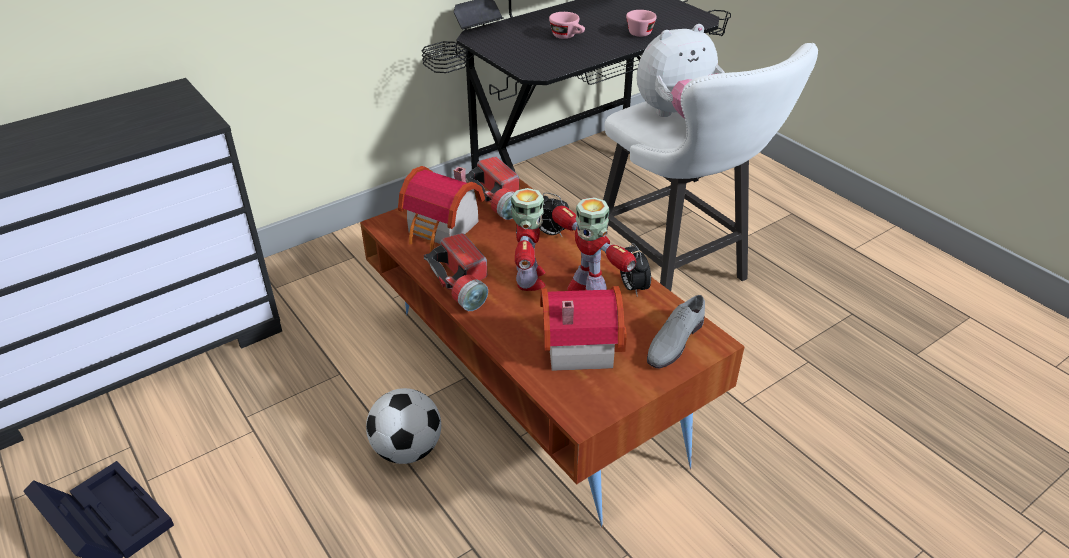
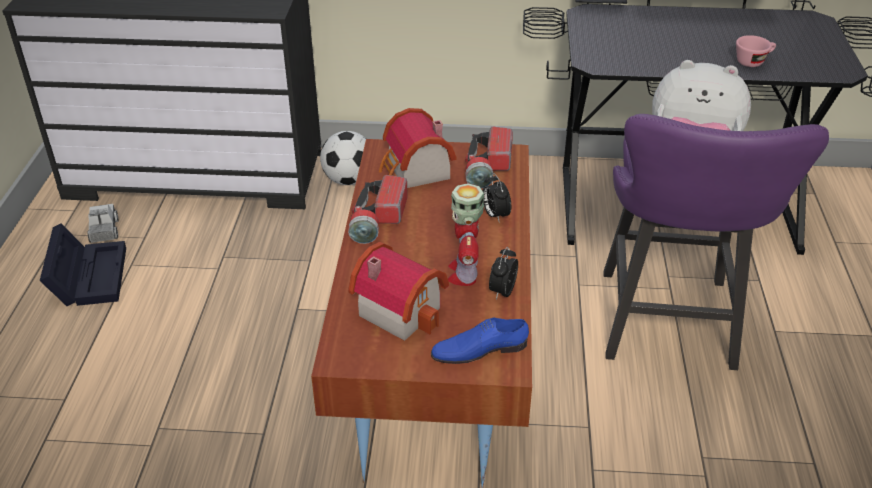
camera: 40 degrees right, 0 degrees up
football [366,388,441,464] -> football moved to [320,131,366,185]
toy robot [511,188,546,291] -> none
pink cup [549,12,585,39] -> none
white stool [603,43,818,291] -> purple stool [603,114,829,370]
grey shoe [647,295,705,368] -> blue shoe [431,317,529,364]
none -> toy truck [88,204,119,243]

